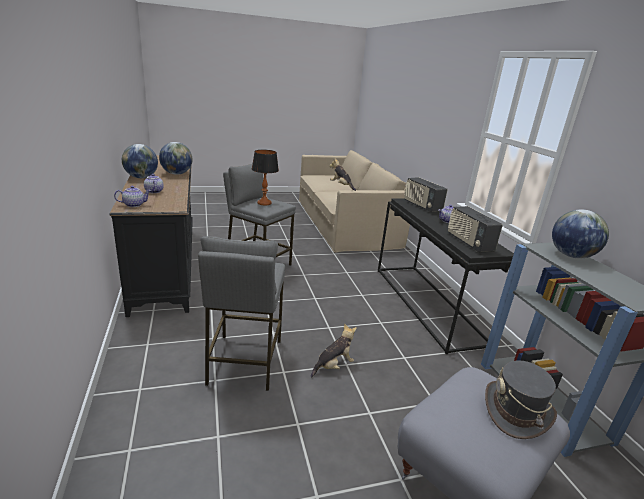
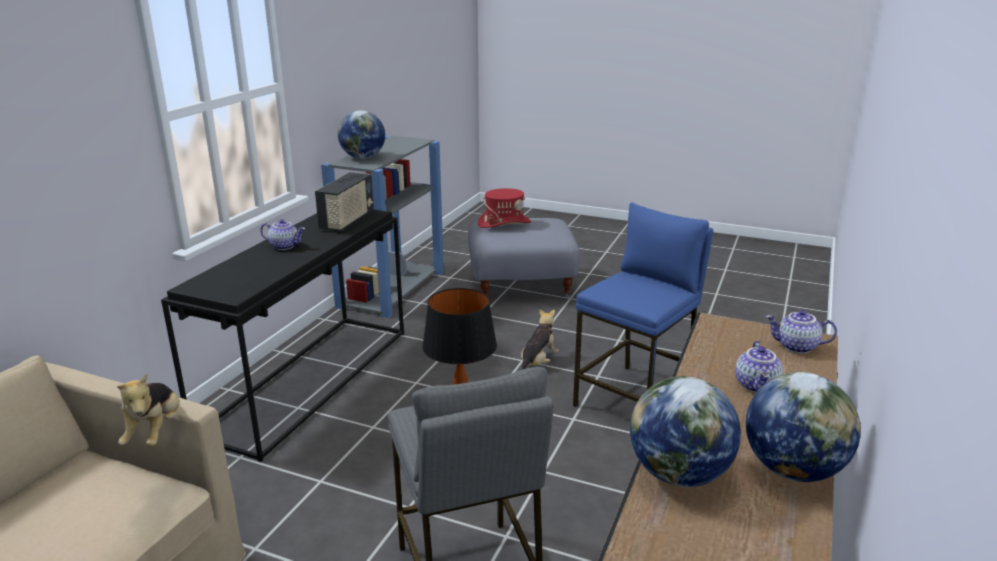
camera: 140 degrees left, 0 degrees up
grey stool [198,236,285,391] -> blue stool [573,202,713,407]
plush toy [311,323,357,378] -> plush toy turned 120 degrees clockwise [521,309,559,370]
radio [404,177,448,212] -> none
grey hat [485,360,557,439] -> red hat [478,188,531,228]

